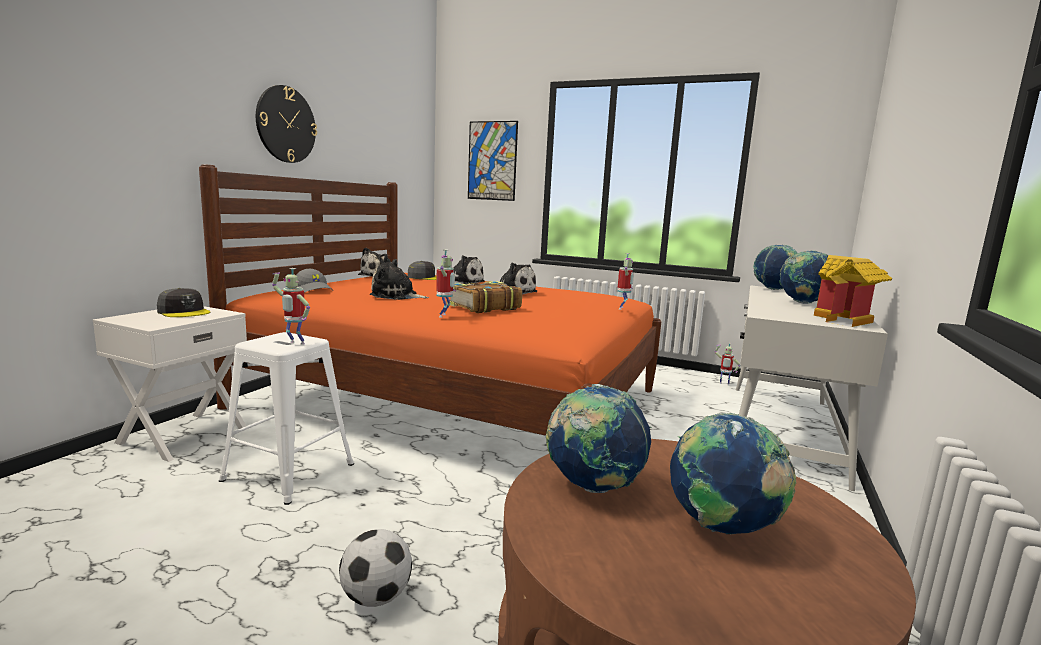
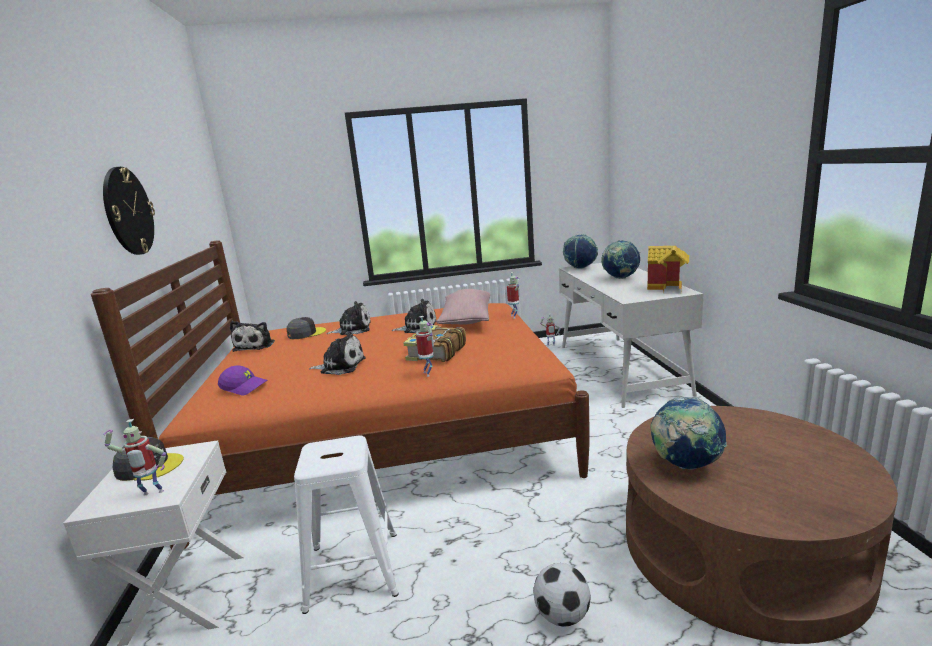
camera: 30 degrees left, 5 degrees up
toy robot [272,268,310,345] -> toy robot moved to [103,419,166,496]
grey cap [296,269,334,293] -> purple cap [218,366,267,395]
plush toy [370,259,429,300] -> plush toy turned 150 degrees counterclockwise [309,331,366,375]
picture [468,121,518,201] -> none
globe [670,413,797,534] -> none
none -> pink pillow [436,289,490,325]

